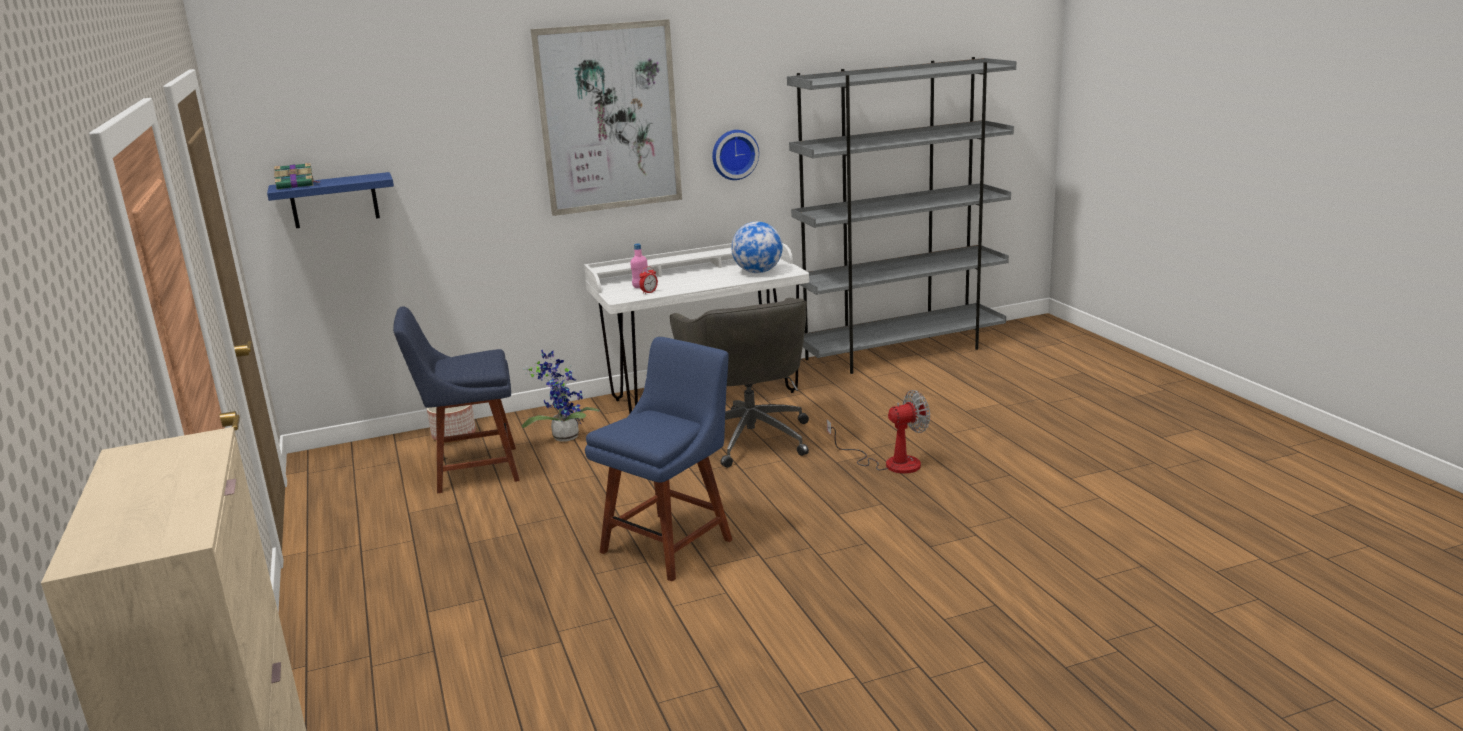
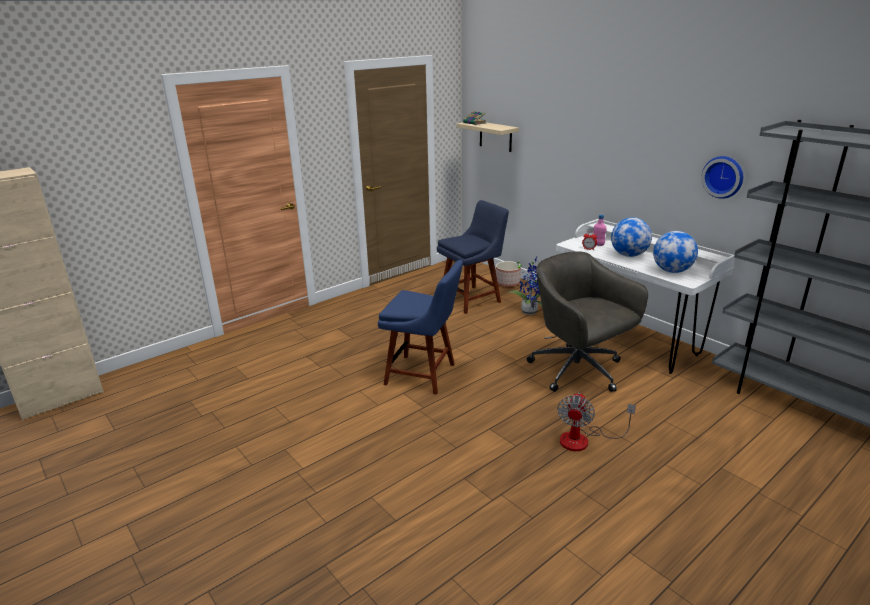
camera: 70 degrees right, 5 degrees up
blue shelf [267,172,394,228] -> beige shelf [457,122,519,152]
blue chair [393,306,520,494] -> blue chair turned 90 degrees clockwise [437,200,509,314]
picture [531,19,682,216] -> none
grey office chair [670,298,809,468] -> grey office chair turned 90 degrees clockwise [527,252,648,392]
fan [827,390,930,474] -> fan turned 60 degrees clockwise [557,393,636,451]
none -> globe [611,217,652,257]

